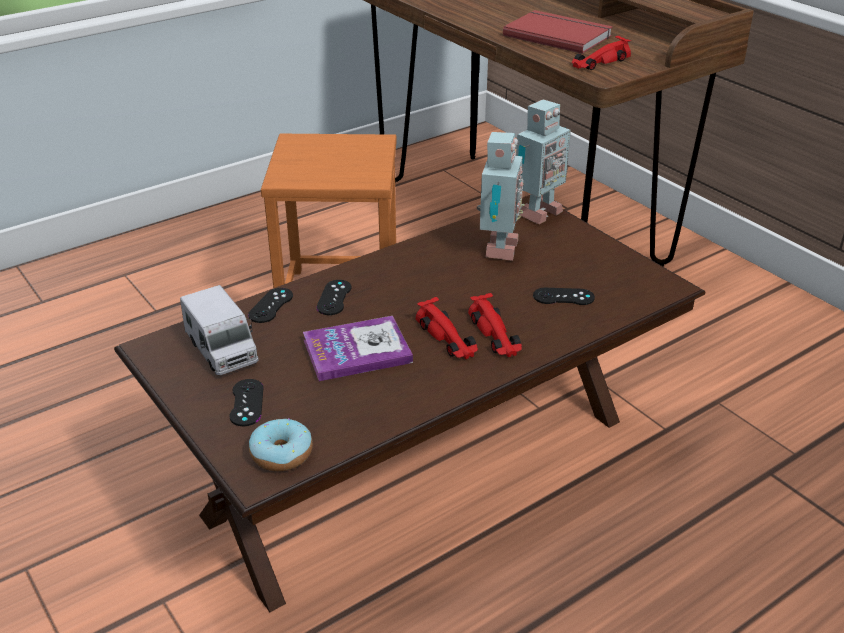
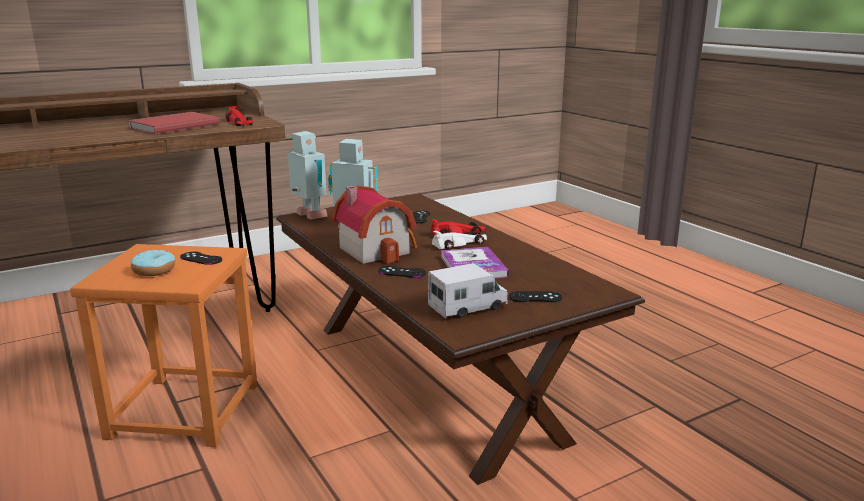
camera: 85 degrees left, 15 degrees down
black game controller [248,288,293,323] -> black game controller moved to [180,252,222,265]
donut [249,418,313,471] -> donut moved to [131,250,175,276]
red toy car [416,297,478,359] -> white toy car [432,231,487,250]
none -> toy house [332,186,417,264]

